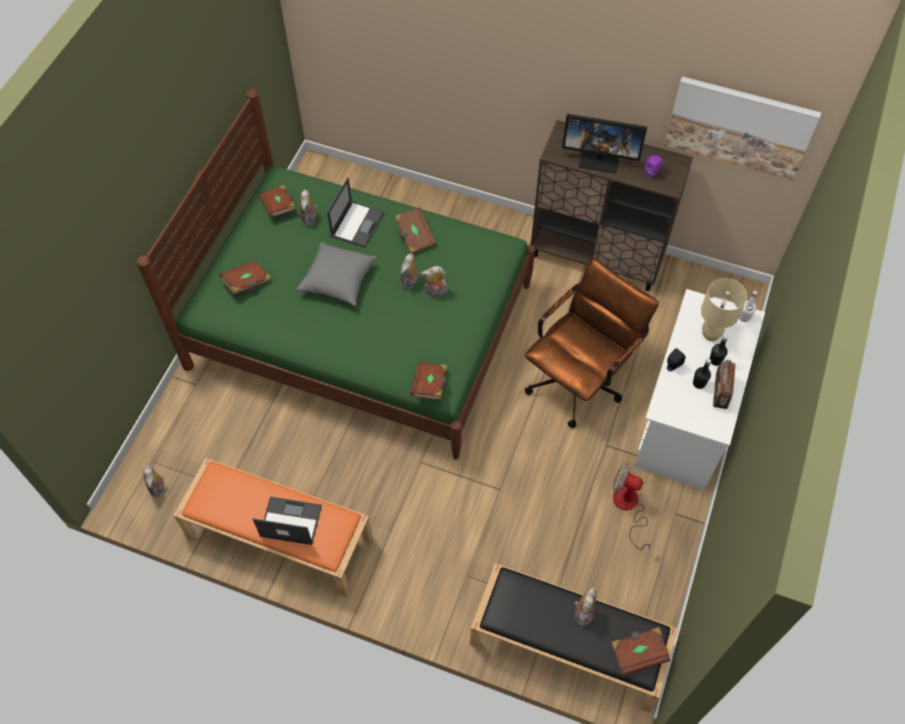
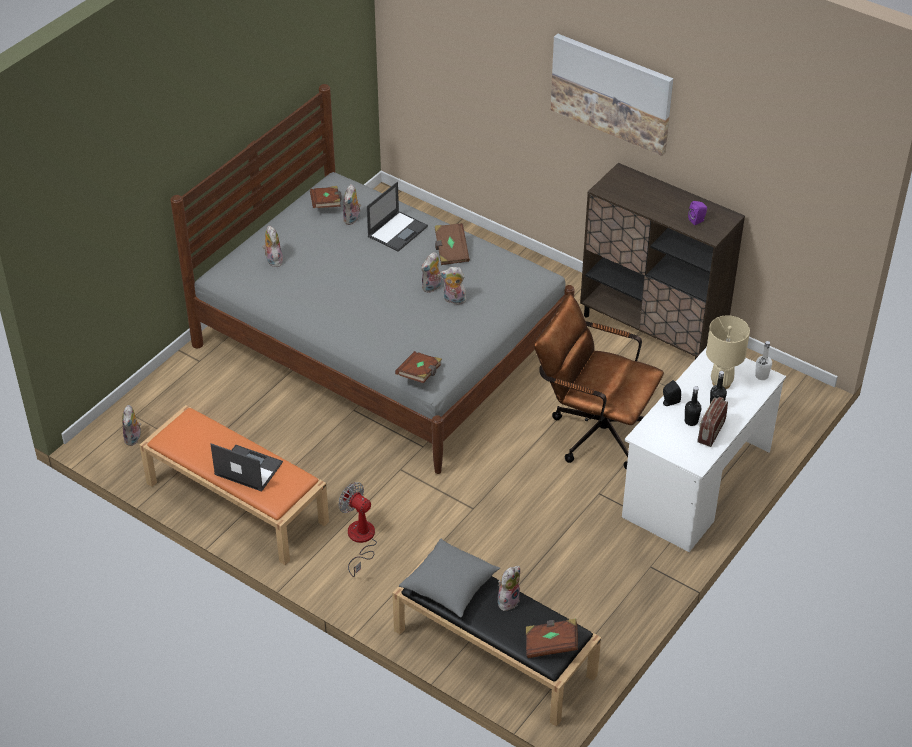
camera: 15 degrees right, 15 degrees down
green bed [136,89,535,460] -> grey bed [170,84,575,474]
brown book [219,260,271,295] -> plush toy [262,226,283,267]
grey pillow [296,242,377,306] -> grey pillow moved to [399,539,500,618]
brown office chair [525,258,659,428] -> brown office chair turned 120 degrees counterclockwise [534,294,664,470]
monitor [562,114,647,174] -> none
fan [613,462,652,550] -> fan moved to [338,482,377,577]
picture [664,76,821,181] -> picture moved to [550,34,673,156]

